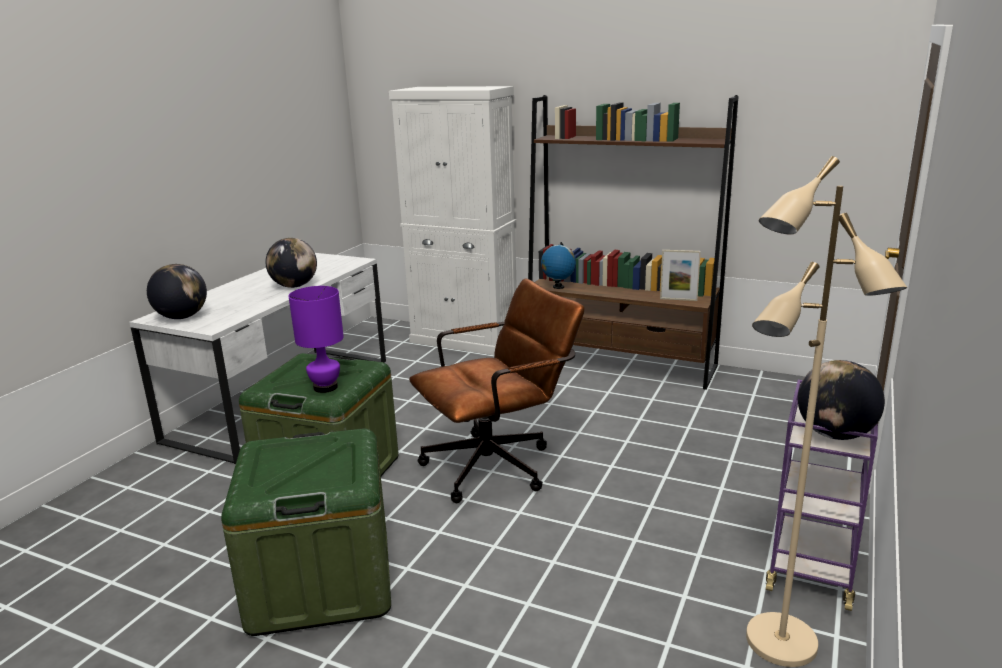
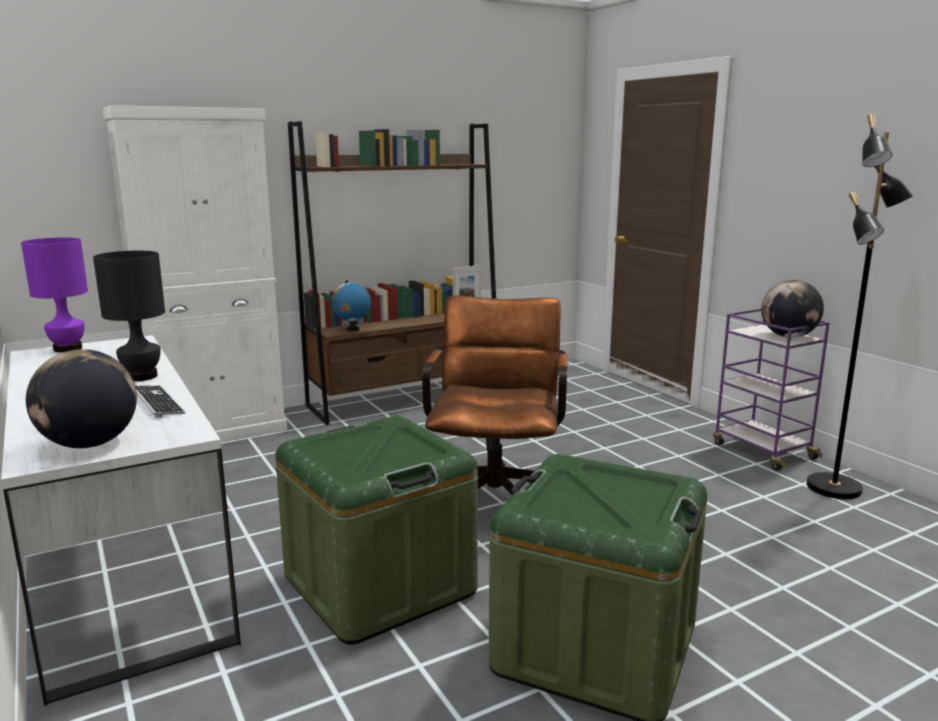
camera: 55 degrees left, 5 degrees down
globe [265,238,317,288] -> black table lamp [93,251,165,381]
purple table lamp [288,286,344,393] -> purple table lamp moved to [21,237,88,353]
beige floor lamp [746,156,907,667] -> black floor lamp [807,114,914,499]
none -> keyboard [135,386,185,418]

